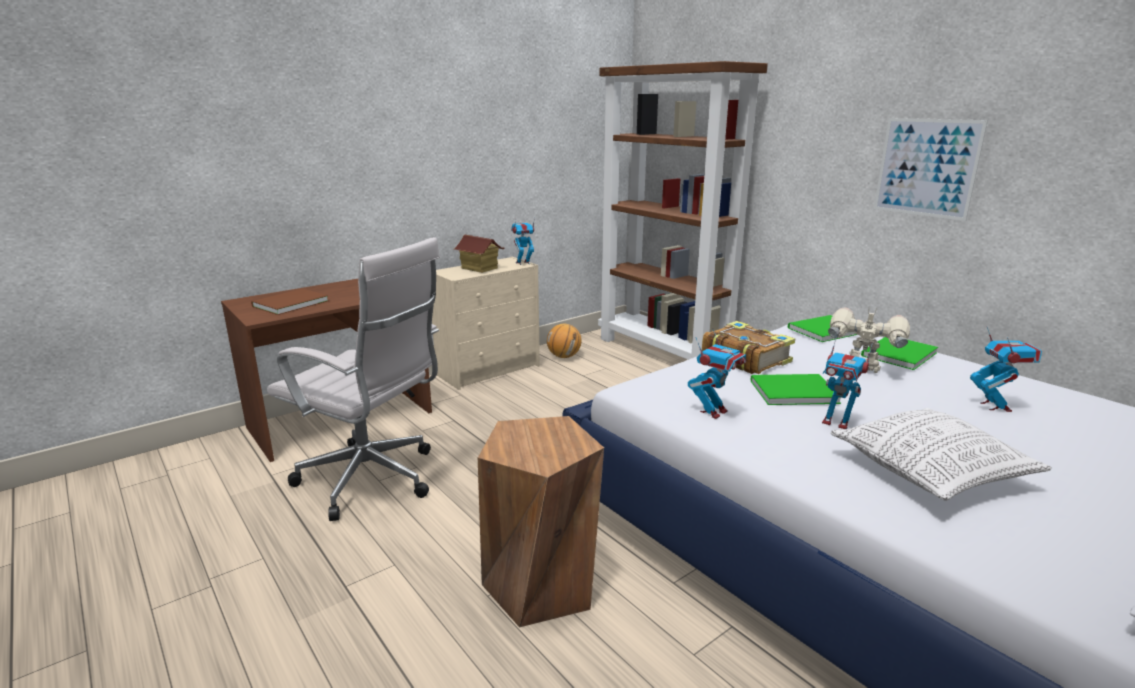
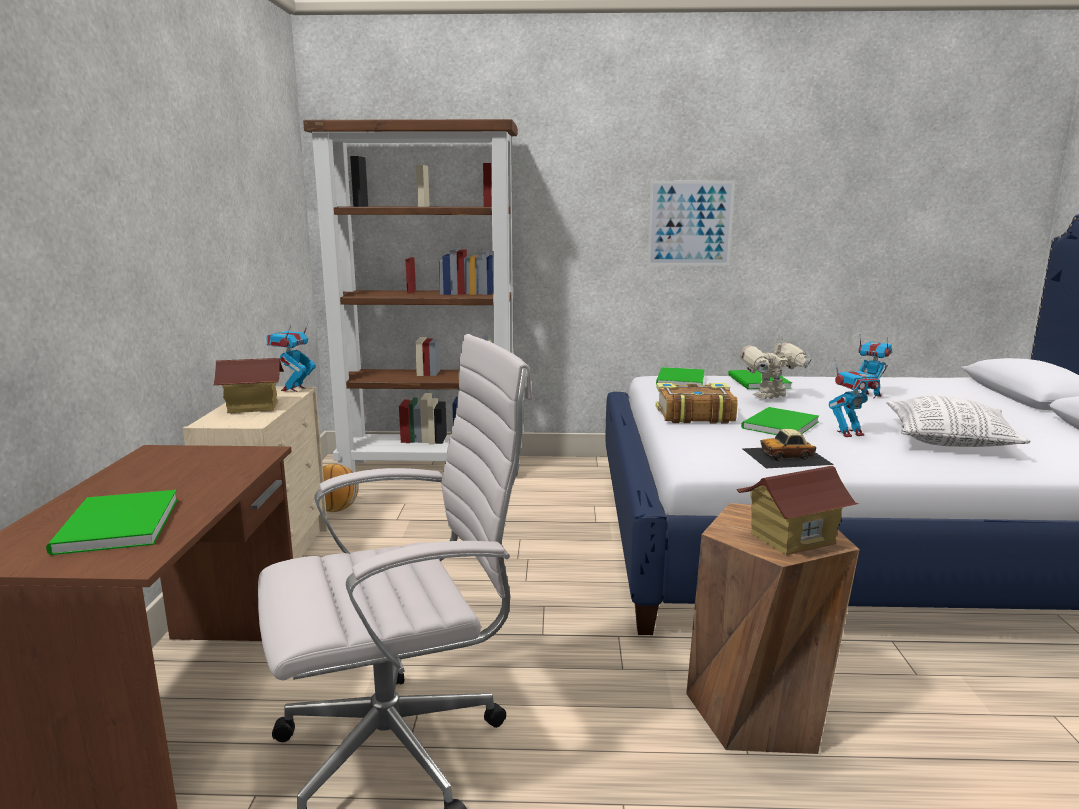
camera: 50 degrees left, 5 degrees down
brown book [251,289,329,315] -> green book [46,490,178,555]
toy robot [688,329,746,419] -> toy car [743,429,834,468]
none -> toy house [736,466,859,556]

